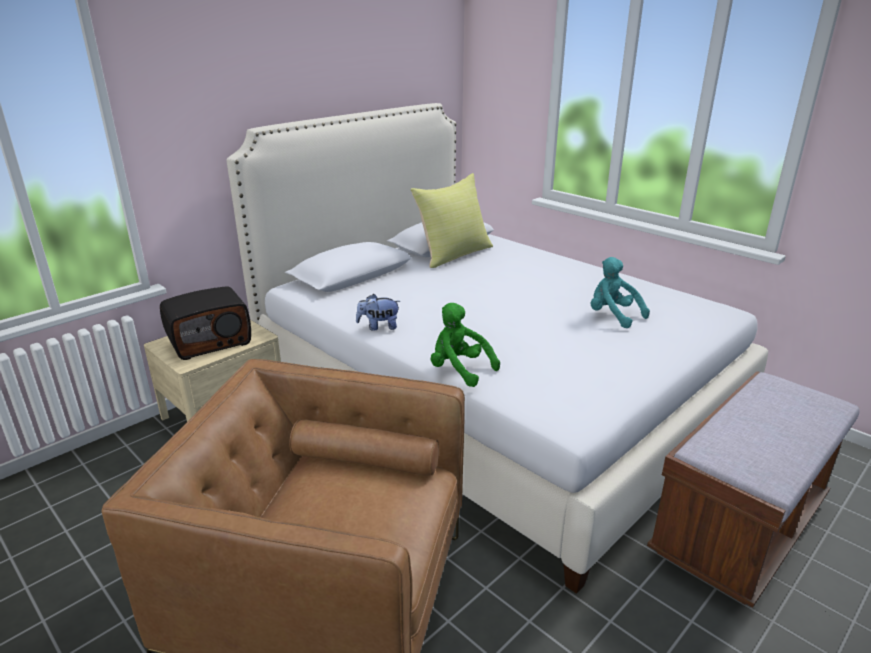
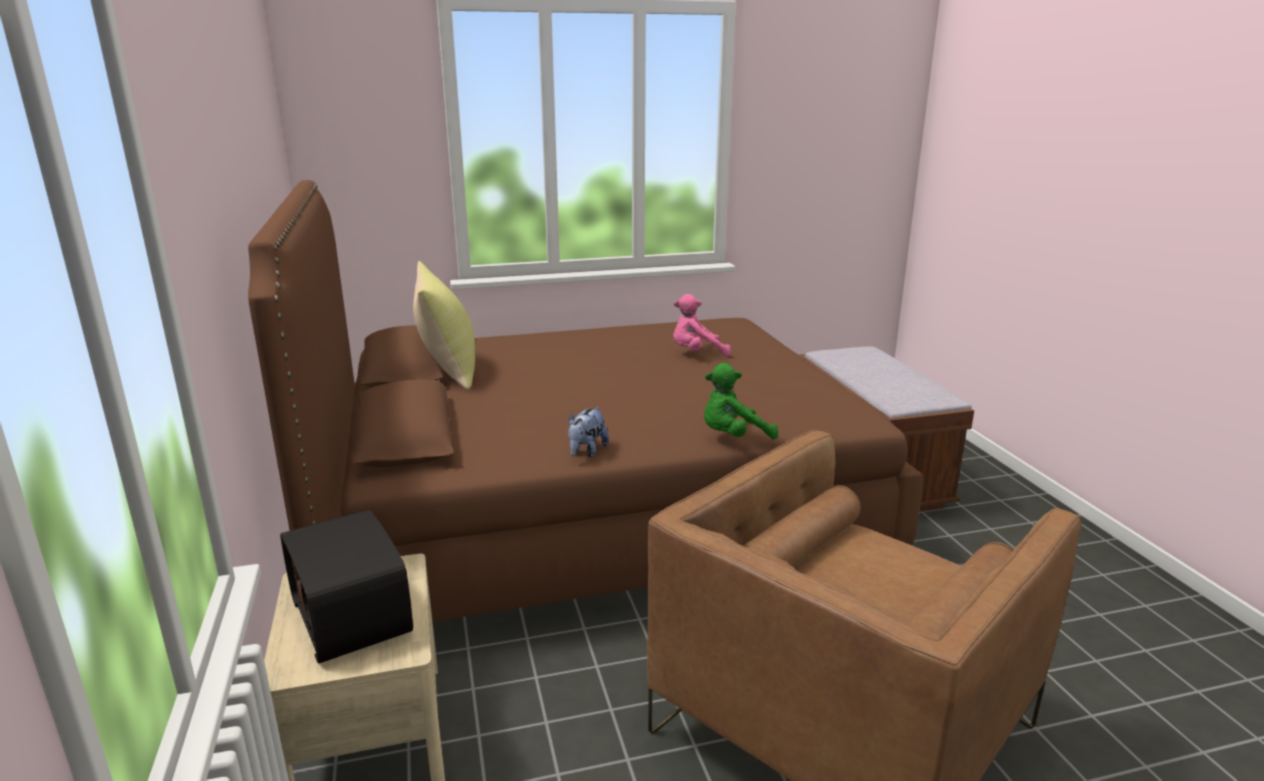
camera: 60 degrees left, 5 degrees down
radio [160,287,251,360] -> radio turned 150 degrees clockwise [280,510,413,663]
white bed [226,103,768,594] -> brown bed [248,180,923,622]
turquoise plush toy [591,257,650,328] -> pink plush toy [673,294,731,356]

